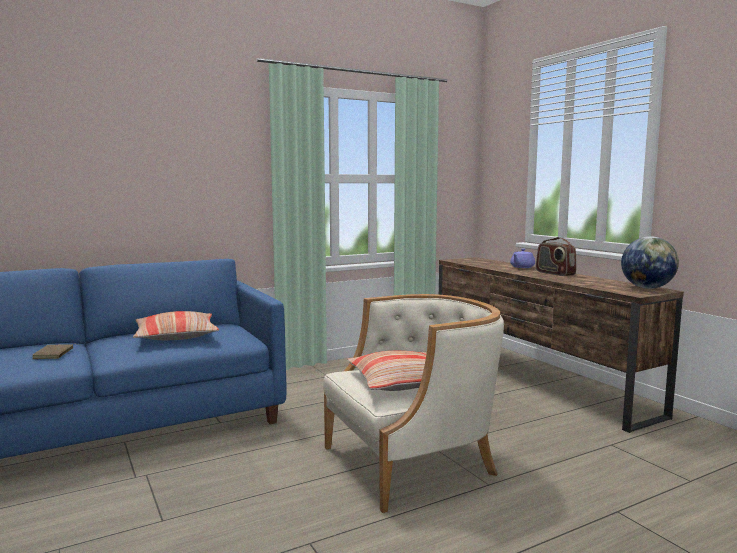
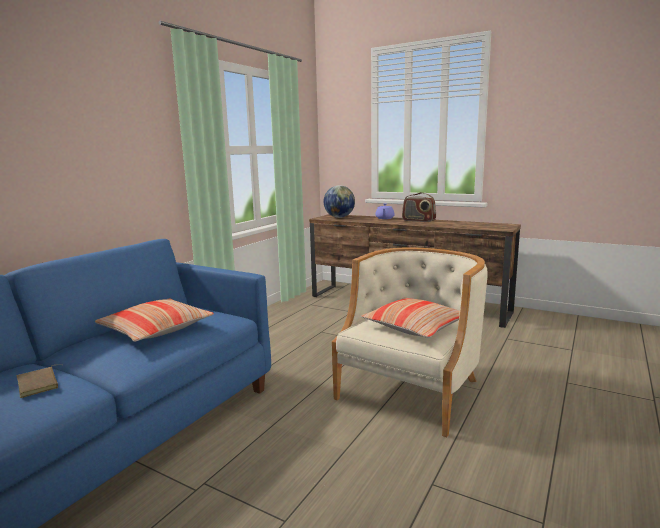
camera: 30 degrees left, 5 degrees up
globe [621,236,679,289] -> globe moved to [324,185,355,218]

